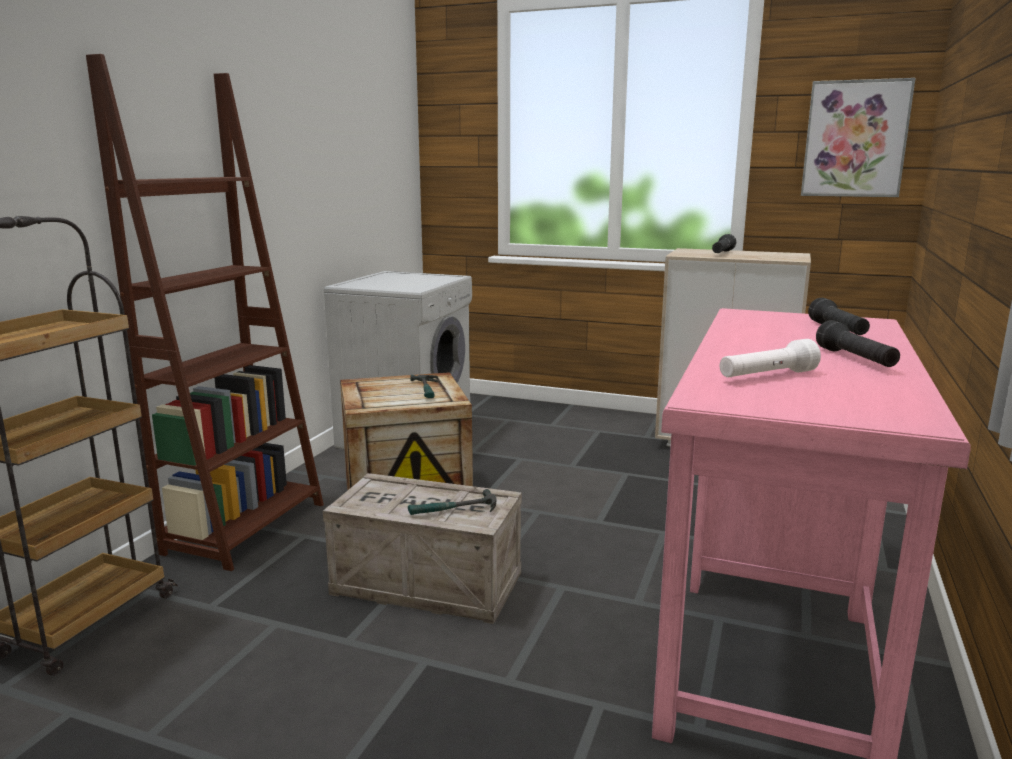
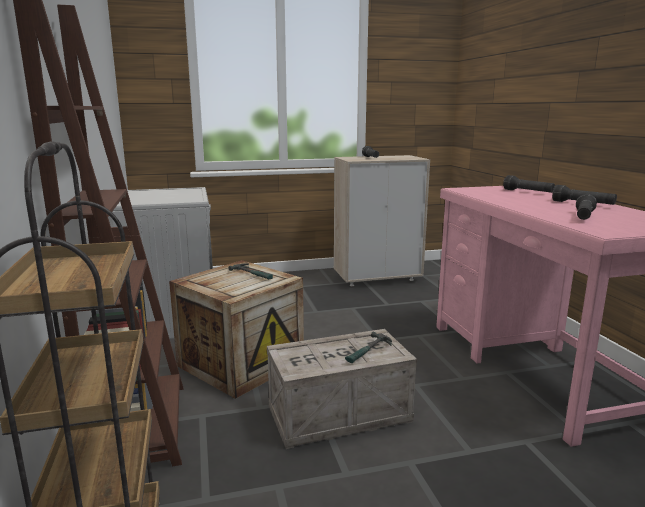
camera: 35 degrees left, 0 degrees up
white flashlight [719,339,821,377] -> black flashlight [576,194,597,220]
picture [801,78,916,197] -> none

